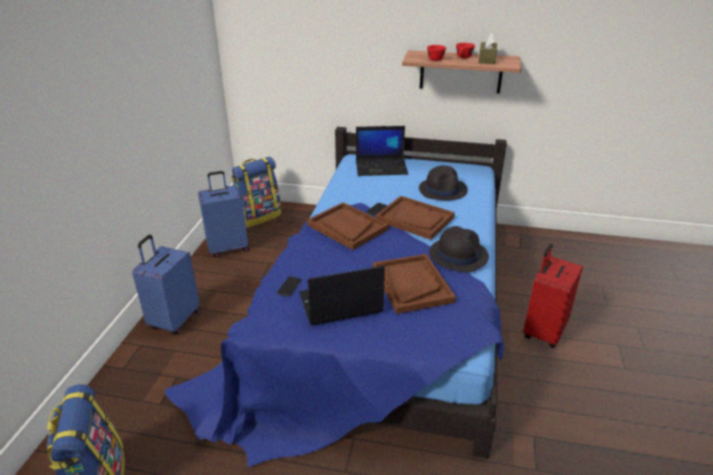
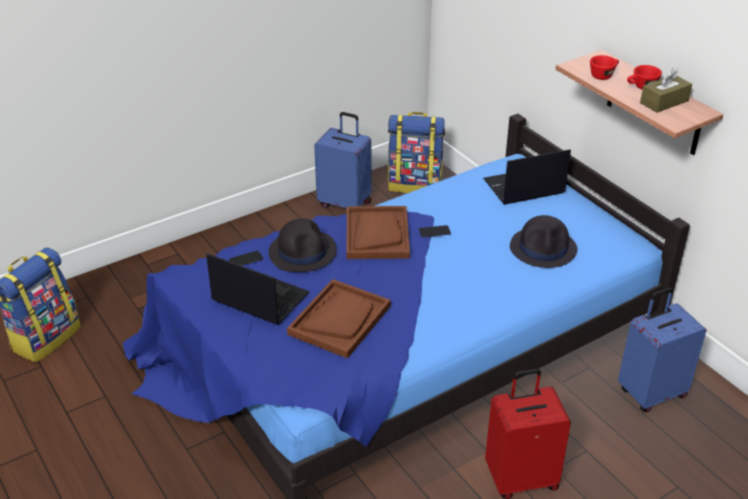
camera: 45 degrees right, 5 degrees up
blue suitcase [132,235,200,335] -> blue suitcase moved to [618,288,706,412]
laptop [356,126,408,176] -> laptop turned 120 degrees clockwise [483,149,571,205]
brown tray [375,196,455,240] -> none
black hat [429,226,489,272] -> black hat moved to [269,218,337,272]

